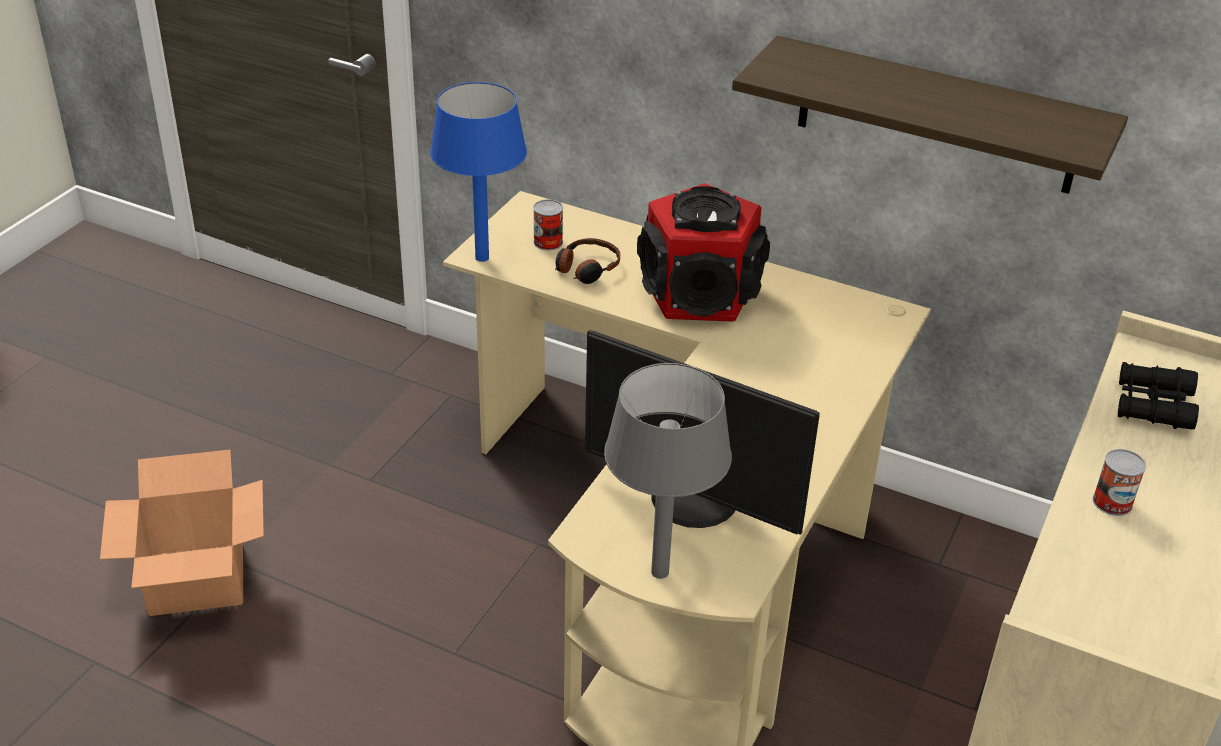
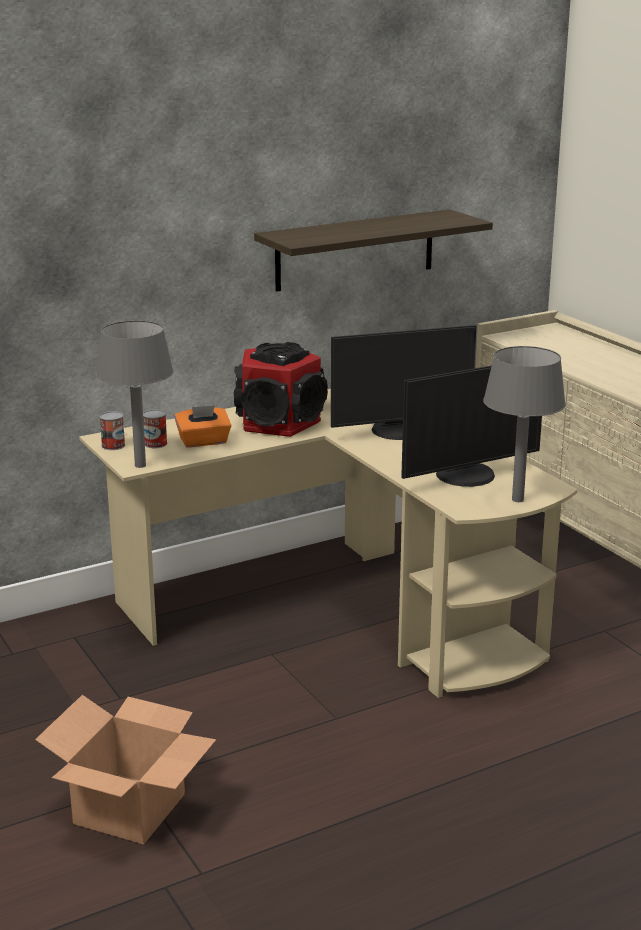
camera: 55 degrees left, 15 degrees down
blue table lamp [430,82,527,262] -> grey table lamp [96,321,173,468]
headphones [555,238,620,284] -> orange tissue box [174,405,231,448]
can [1093,449,1146,516] -> can moved to [99,411,125,450]
black binoculars [1118,362,1199,429] -> none
none -> monitor [331,325,476,440]

